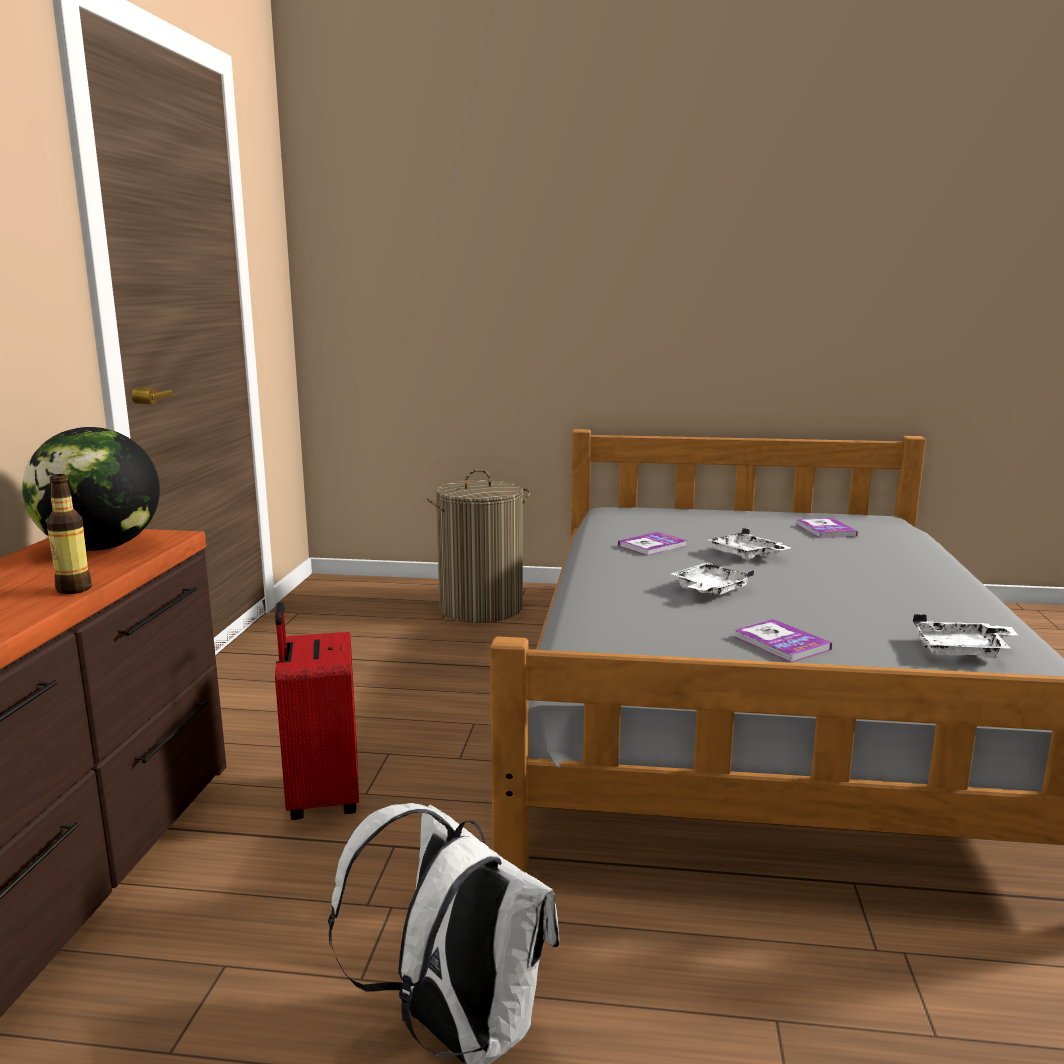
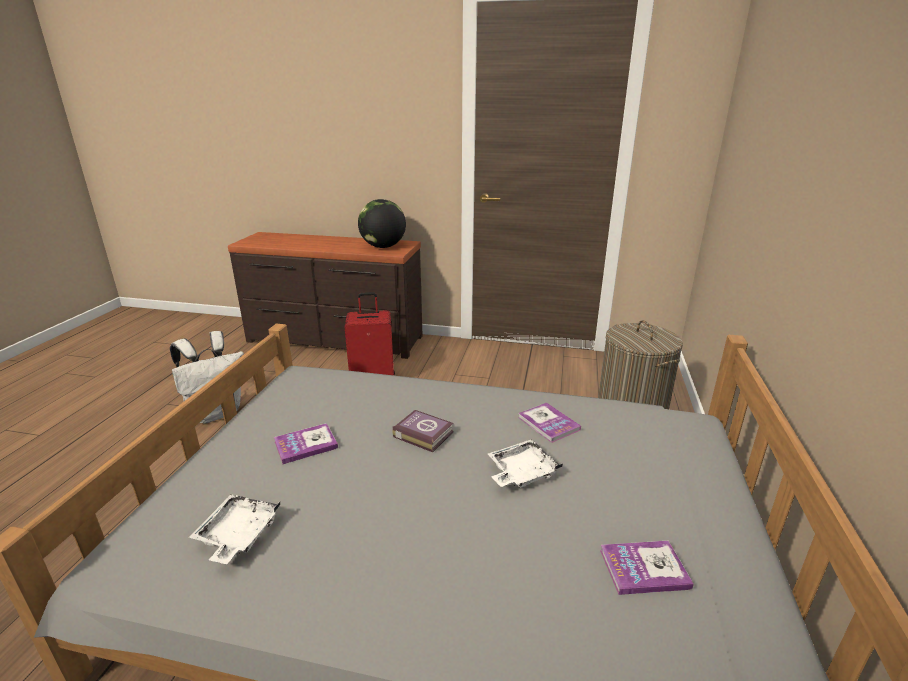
camera: 95 degrees right, 10 degrees up
bottle [46,474,92,594] -> none
white tray [671,562,754,595] -> book [392,410,454,452]

